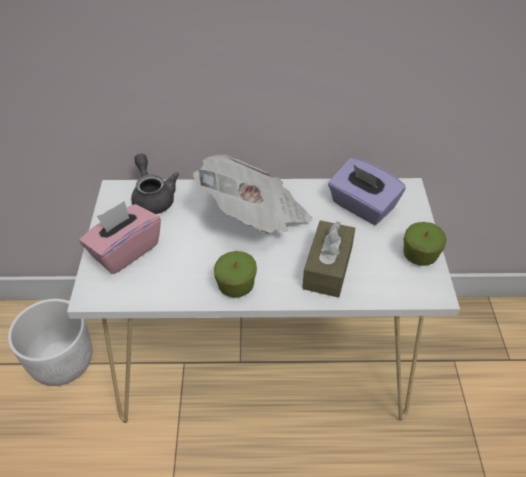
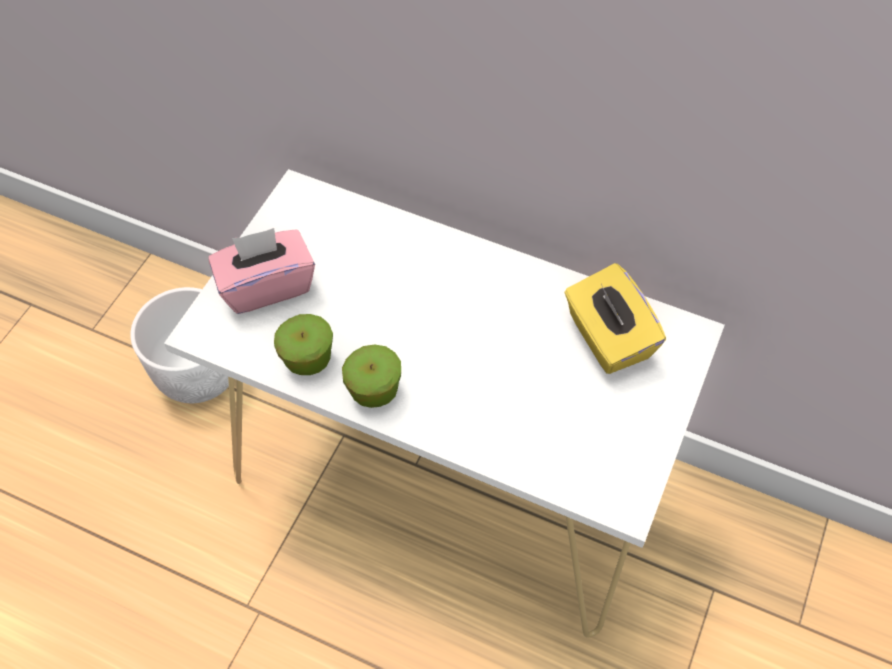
camera: 25 degrees right, 10 degrees up
grey teapot [131,154,179,214] -> none
newspaper [193,154,313,234] -> none
brown tissue box [302,220,355,298] -> none
purple tissue box [328,158,406,225] -> yellow tissue box [564,263,666,374]
apple [403,222,447,266] -> apple moved to [274,314,333,375]

